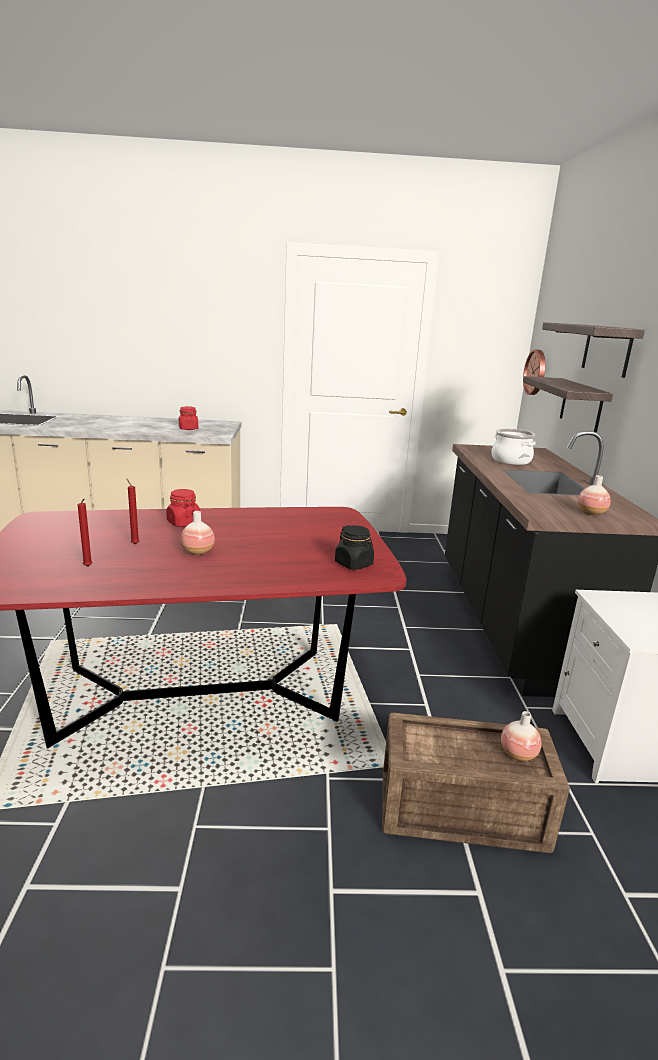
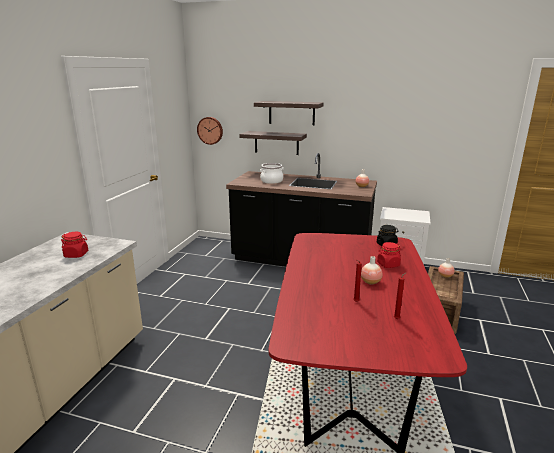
camera: 70 degrees left, 0 degrees up
red jar [166,489,200,527] -> red jar moved to [377,242,401,268]

